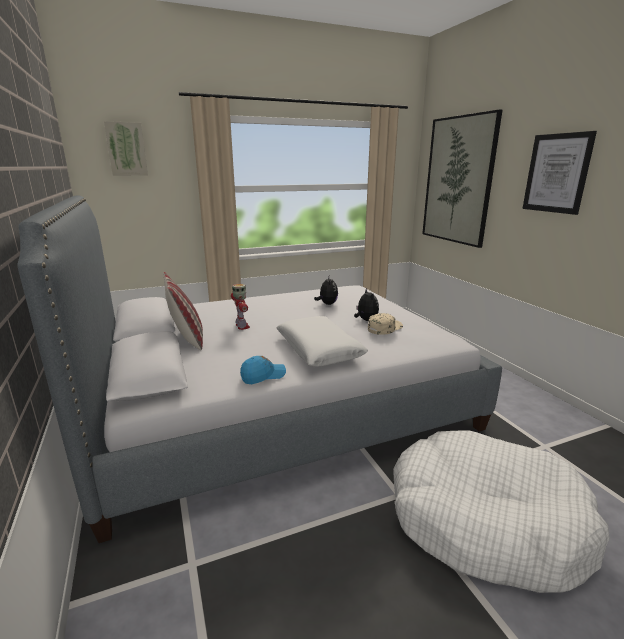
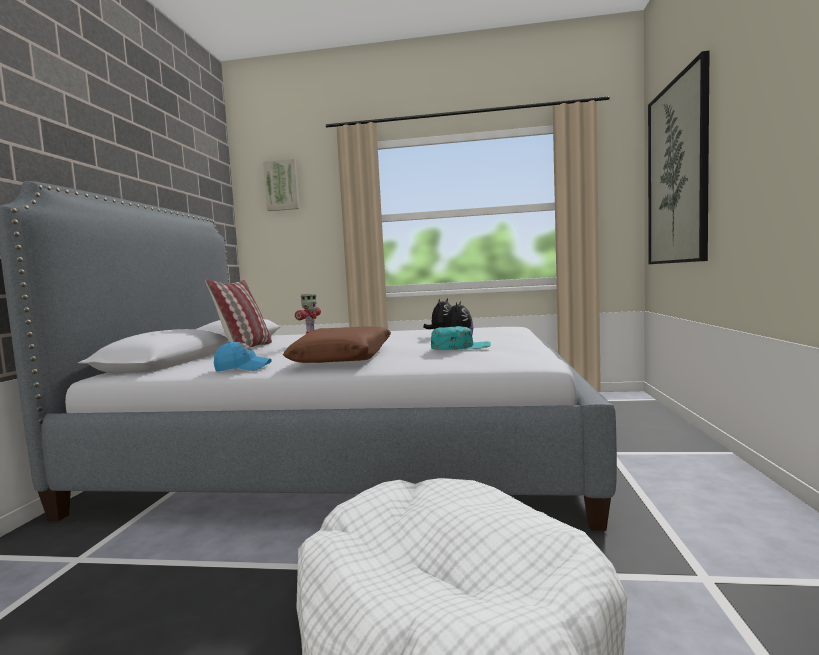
camera: 30 degrees right, 15 degrees down
white pillow [277,316,368,367] -> brown pillow [283,326,391,363]
beige cap [368,313,403,335] -> turquoise cap [431,326,491,350]
picture [522,131,597,215] -> none

